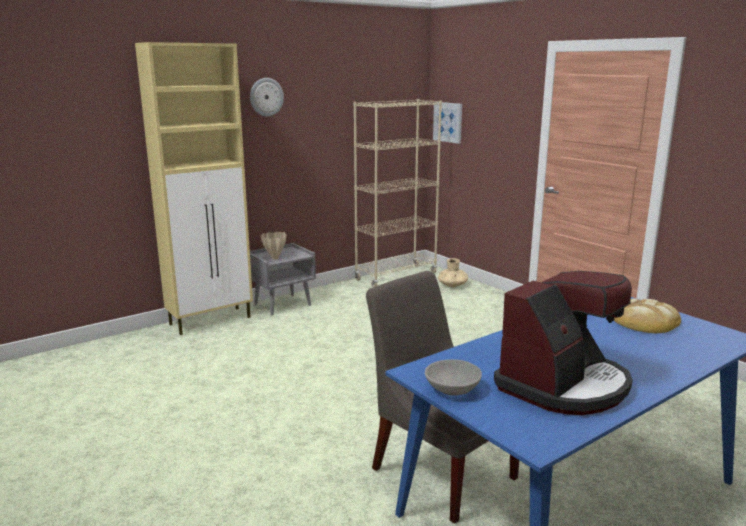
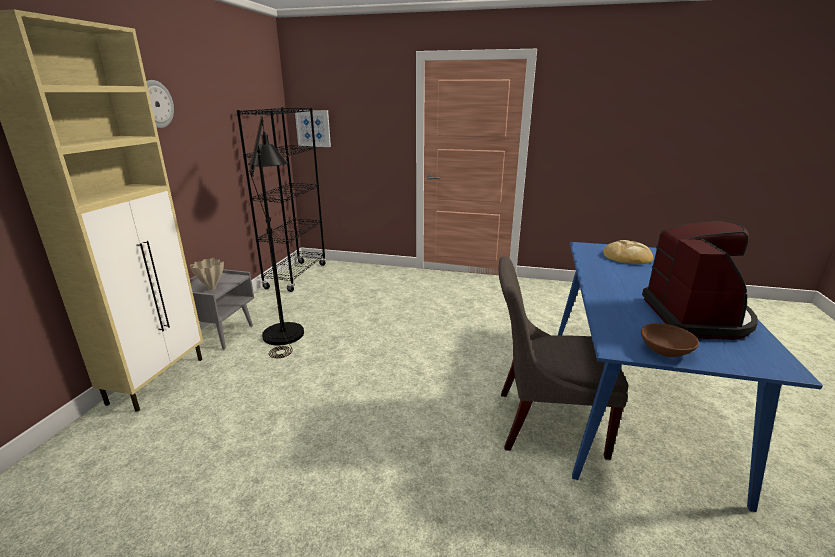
camera: 40 degrees left, 5 degrees up
beige bookcase [353,99,442,287] -> black bookcase [236,107,326,292]
grey bowl [425,359,482,396] -> brown bowl [641,323,699,357]
beige vase [438,258,468,287] -> none
none -> black floor lamp [248,116,304,358]

